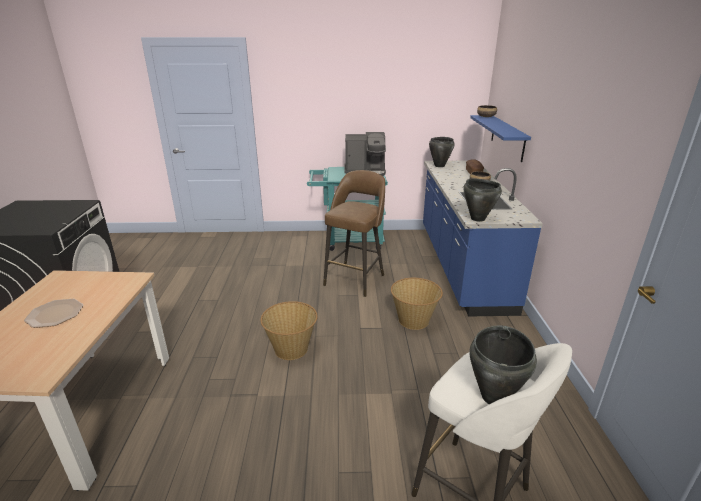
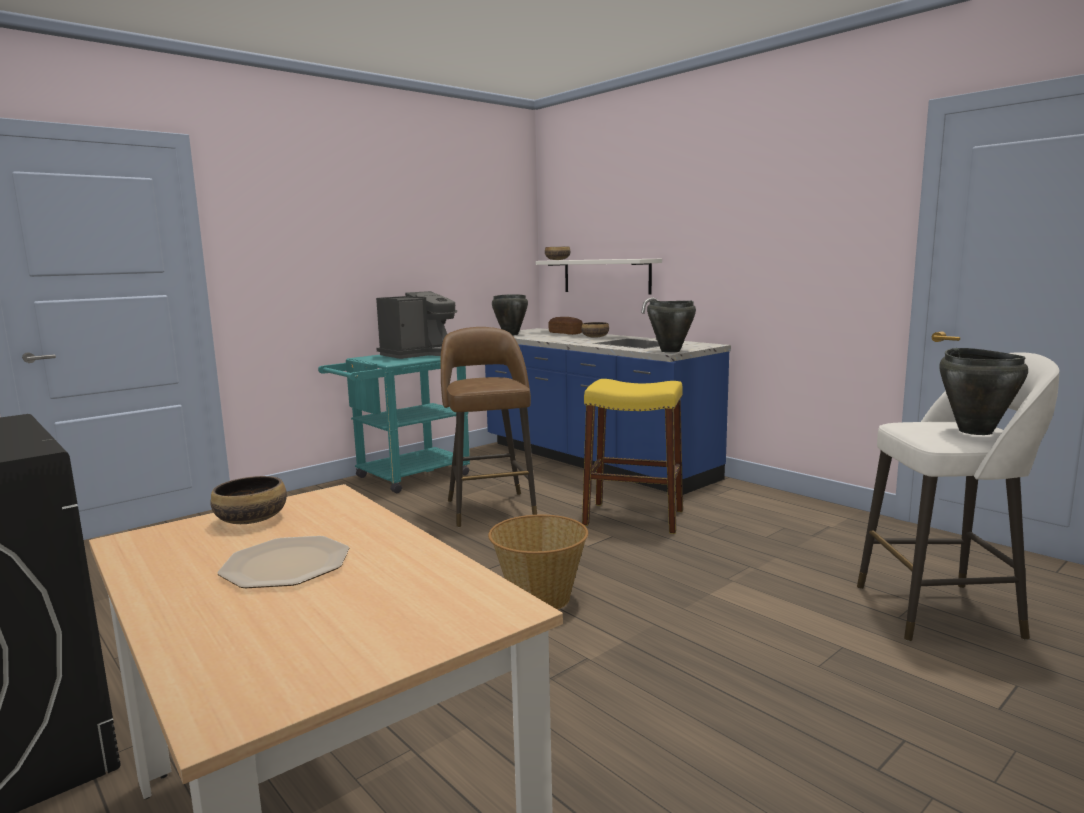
camera: 40 degrees left, 15 degrees down
basket [391,278,443,330] -> yellow stool [582,379,683,534]
blue shelf [470,115,531,162] -> white shelf [535,259,662,295]
none -> bowl [210,476,287,524]

